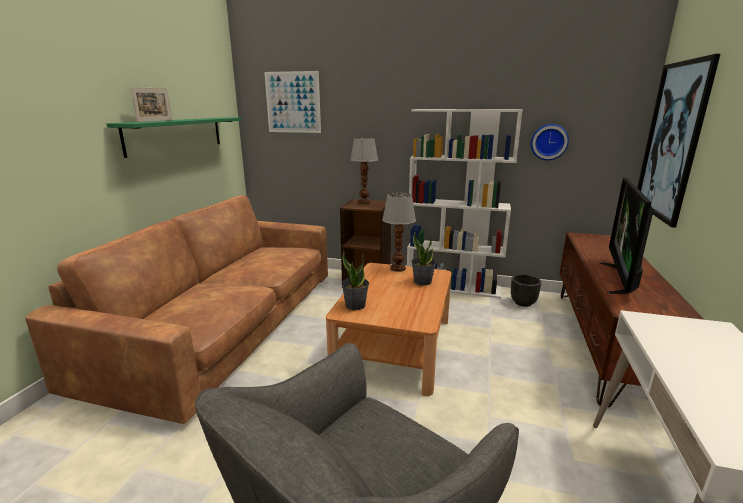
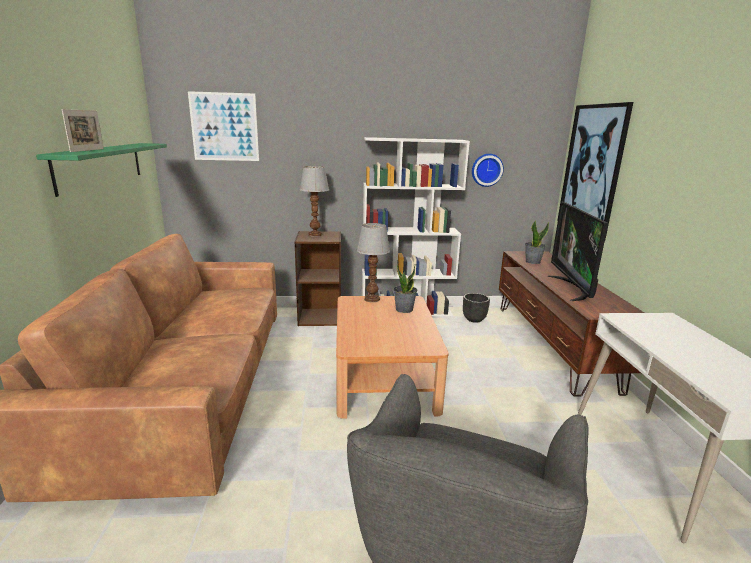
camera: 20 degrees left, 0 degrees up
potted plant [341,250,369,310] -> potted plant moved to [525,220,549,264]

